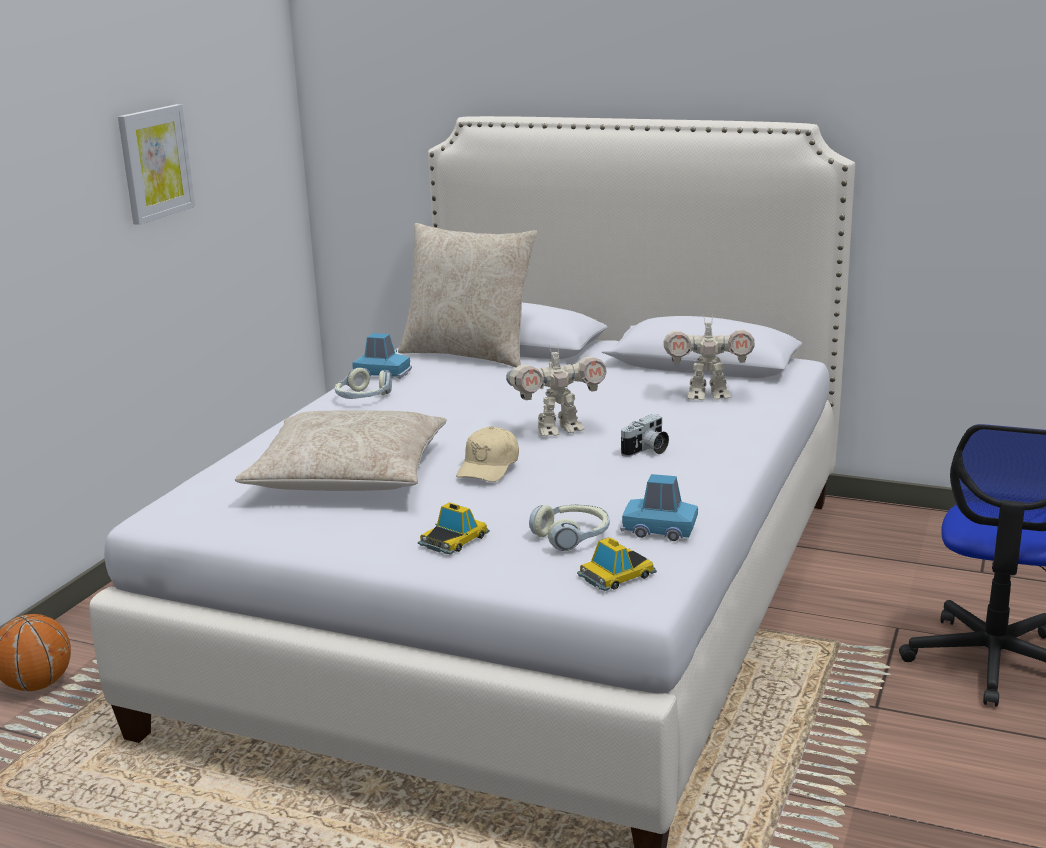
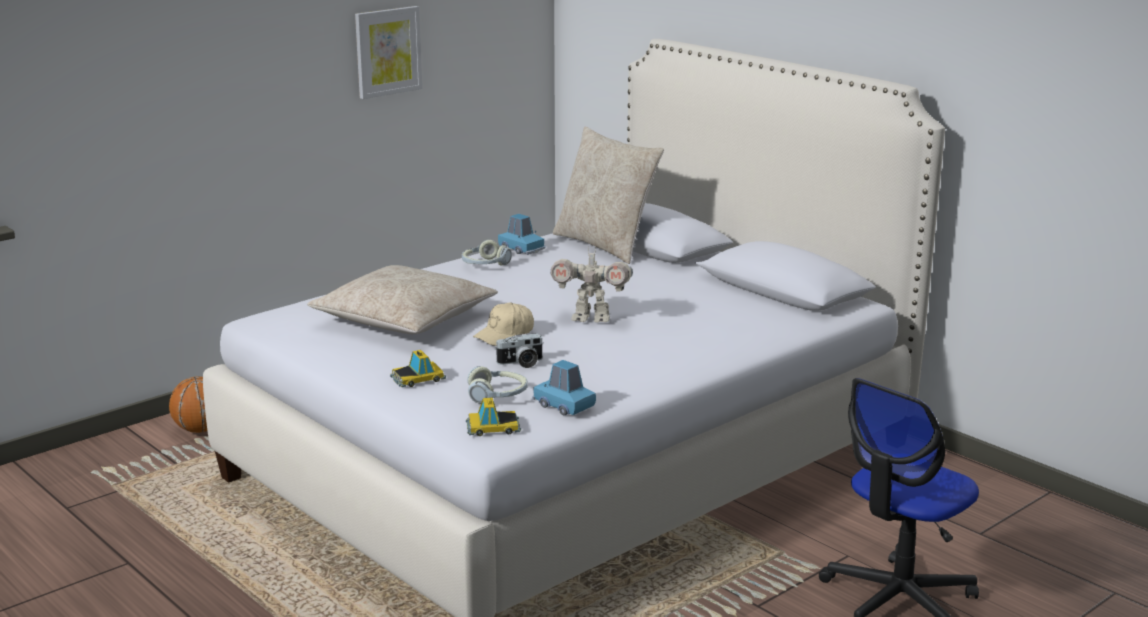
camera: 25 degrees right, 0 degrees up
camera [621,414,669,457] -> camera moved to [495,333,544,368]
toy robot [663,314,755,400] -> none

